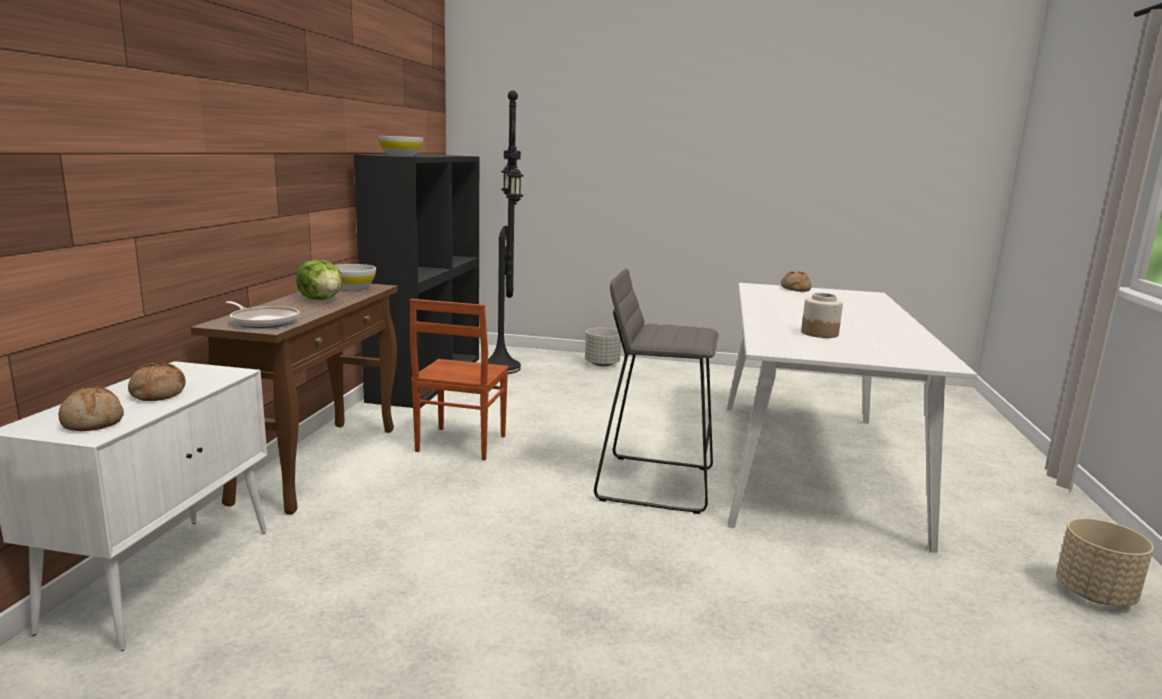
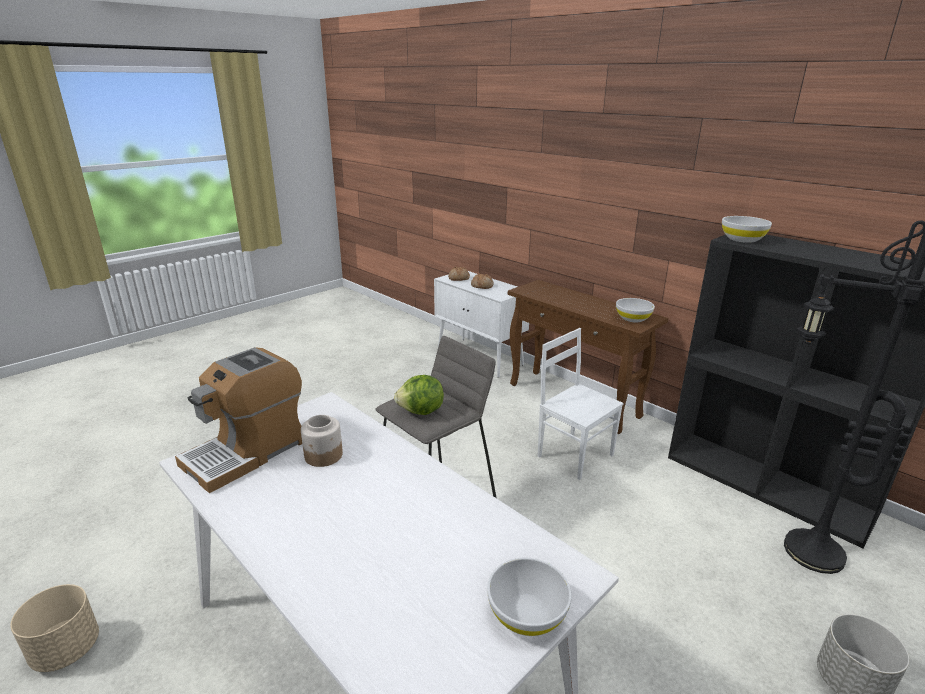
camera: 125 degrees right, 10 degrees up
frying pan [226,301,300,328] -> none
lettuce [296,260,343,300] -> lettuce moved to [394,375,444,415]
brown chair [410,299,509,460] -> white chair [538,328,623,480]
bread [781,271,812,292] -> white bowl [487,558,572,636]
none -> coffee machine [175,347,302,493]

